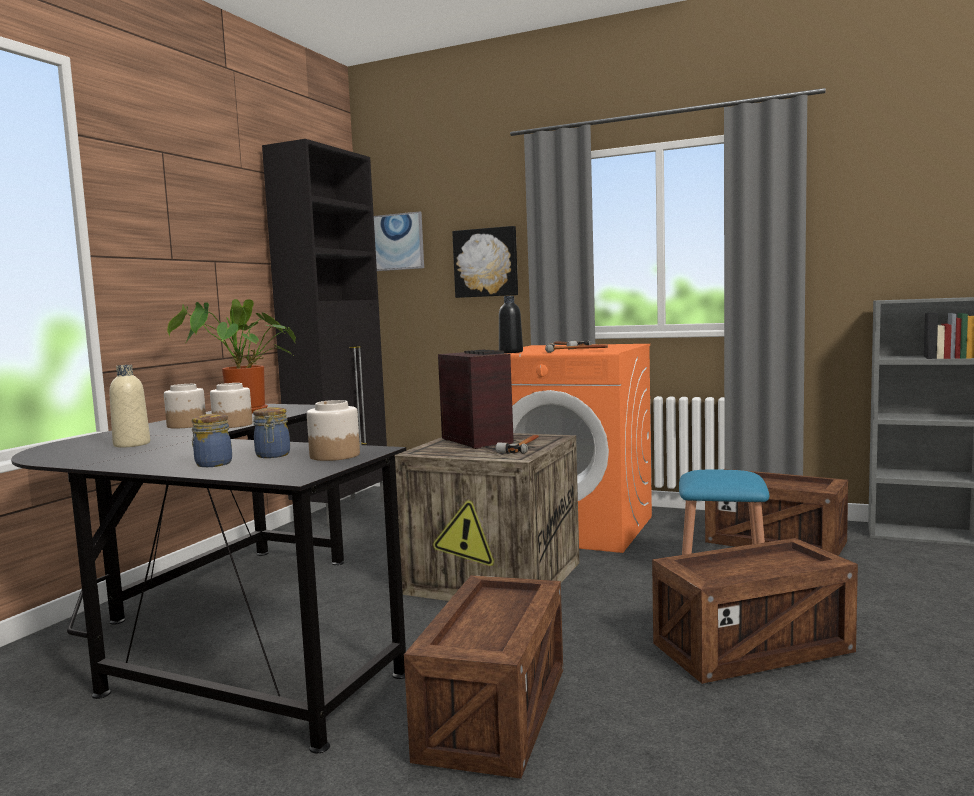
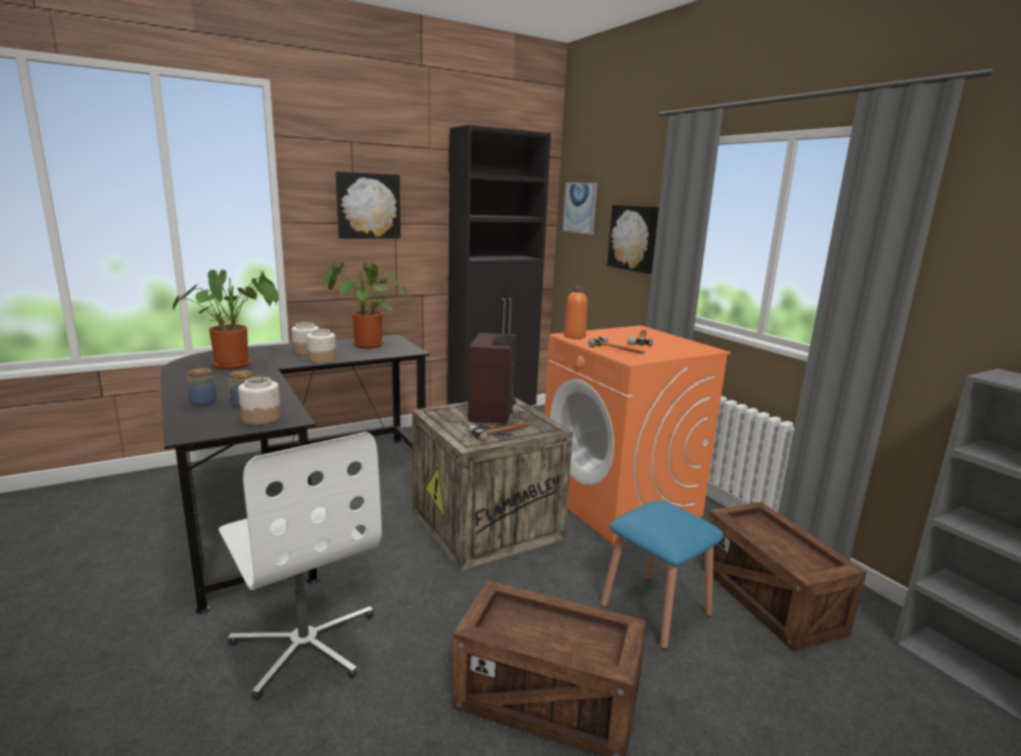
camera: 35 degrees right, 10 degrees up
beige bottle [109,365,150,448] -> potted plant [173,270,279,370]
crate [404,575,563,779] -> white office chair [219,432,382,700]
black bottle [499,296,523,353] -> orange bottle [564,285,587,339]
none -> picture [336,171,401,239]

